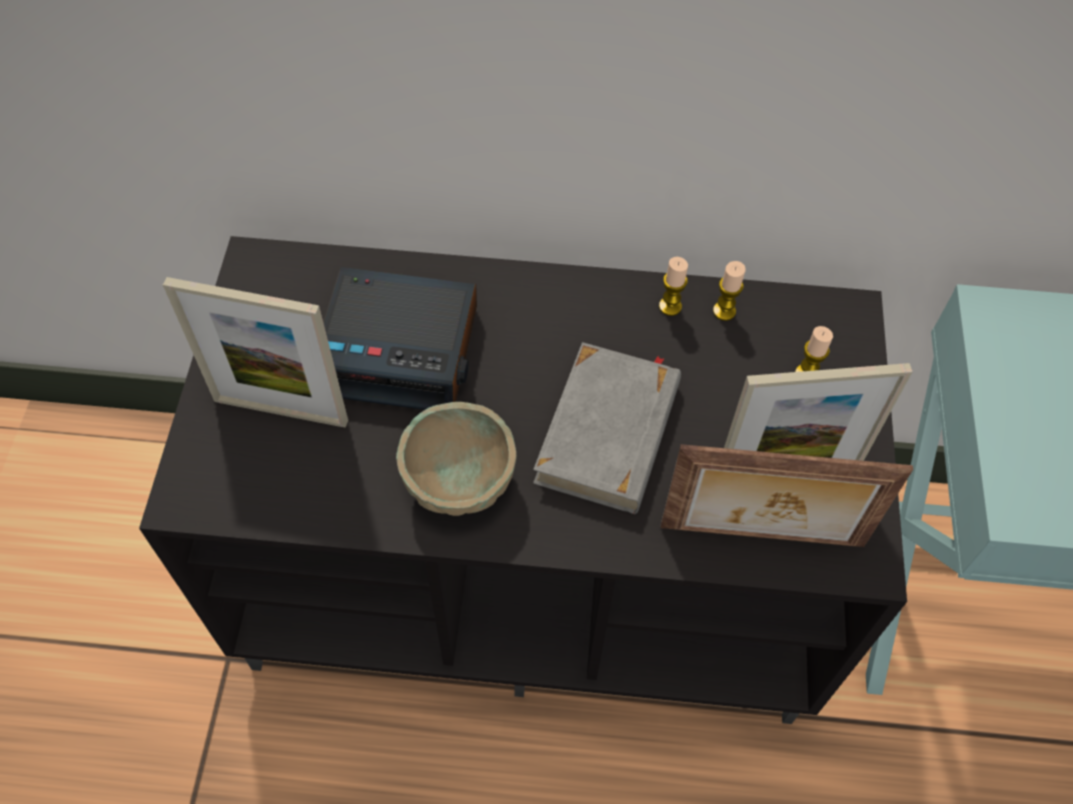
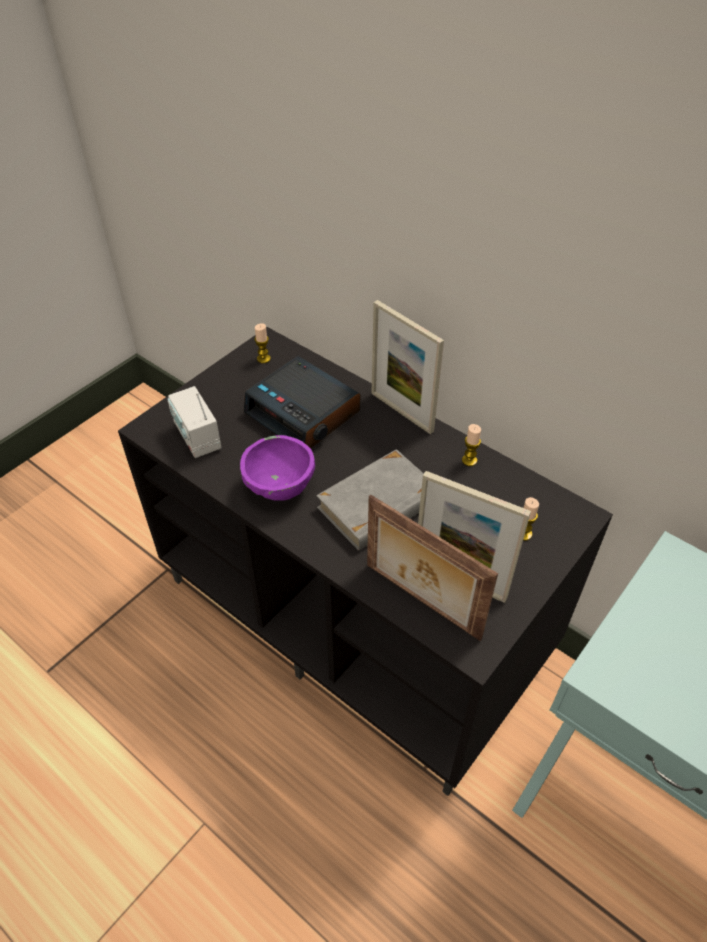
camera: 35 degrees right, 10 degrees down
picture frame [163,277,348,428] -> picture frame moved to [371,300,444,434]
beige bowl [396,402,516,516] -> purple bowl [240,435,315,501]
candle [713,261,746,321] -> candle moved to [255,323,271,363]
none -> radio [167,386,221,458]

